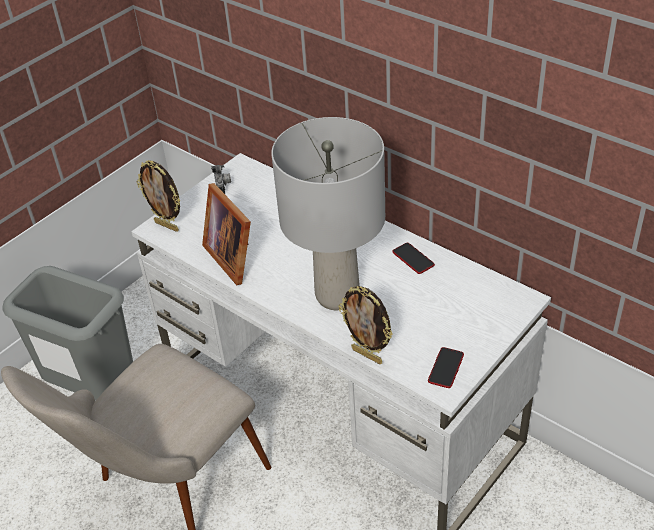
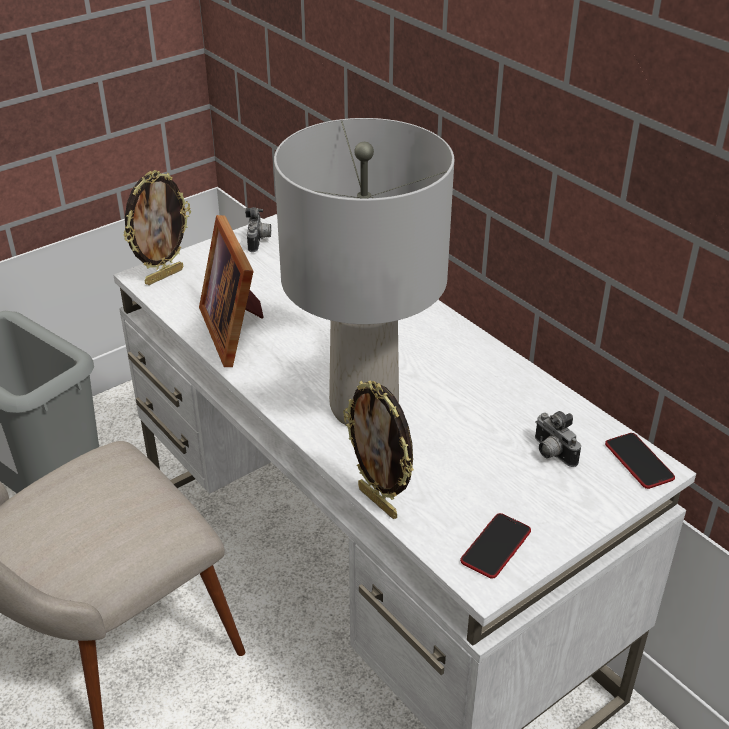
camera: 10 degrees right, 5 degrees down
picture frame [137,160,180,232] -> picture frame turned 90 degrees counterclockwise [123,170,191,285]
phone [392,243,435,274] -> phone moved to [605,433,675,489]
none -> camera [535,411,581,467]

